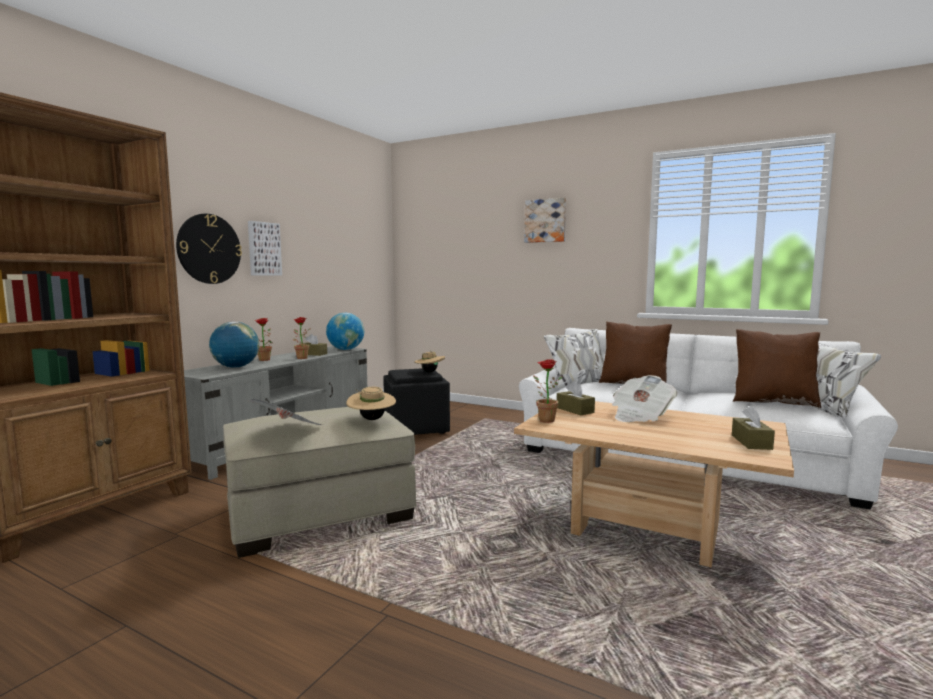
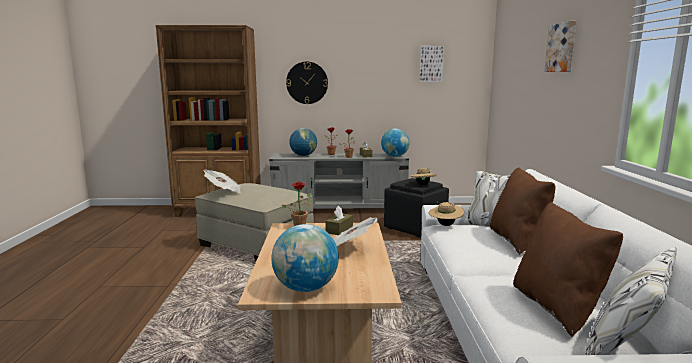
camera: 60 degrees right, 5 degrees up
picture [248,221,282,275] -> picture moved to [419,46,444,82]
beige hat [346,387,396,420] -> beige hat moved to [429,202,464,226]
brown tissue box [732,406,775,450] -> globe [271,224,339,292]

